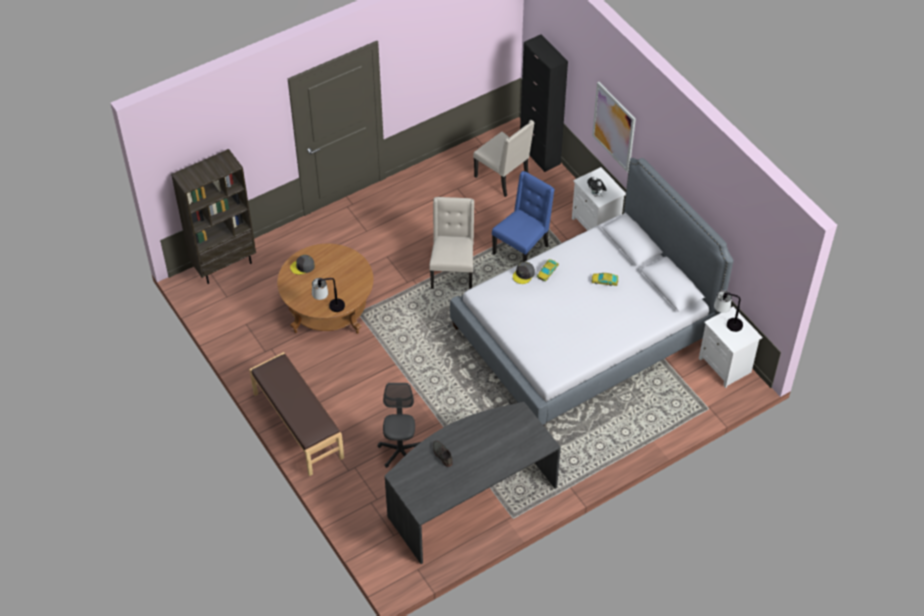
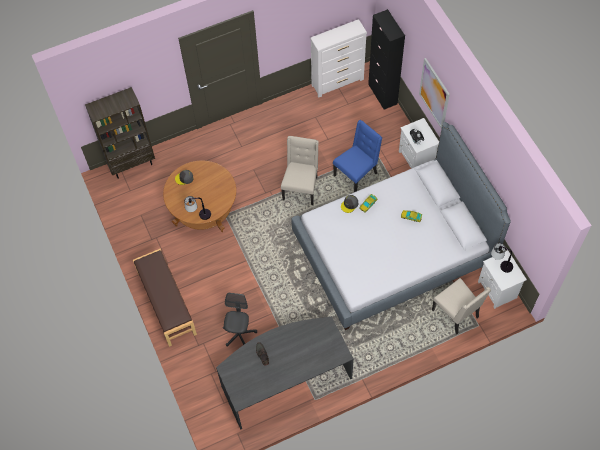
camera: 10 degrees right, 10 degrees up
beige chair [473,120,534,197] -> beige chair moved to [432,278,491,334]
none -> white dresser [310,19,367,97]

